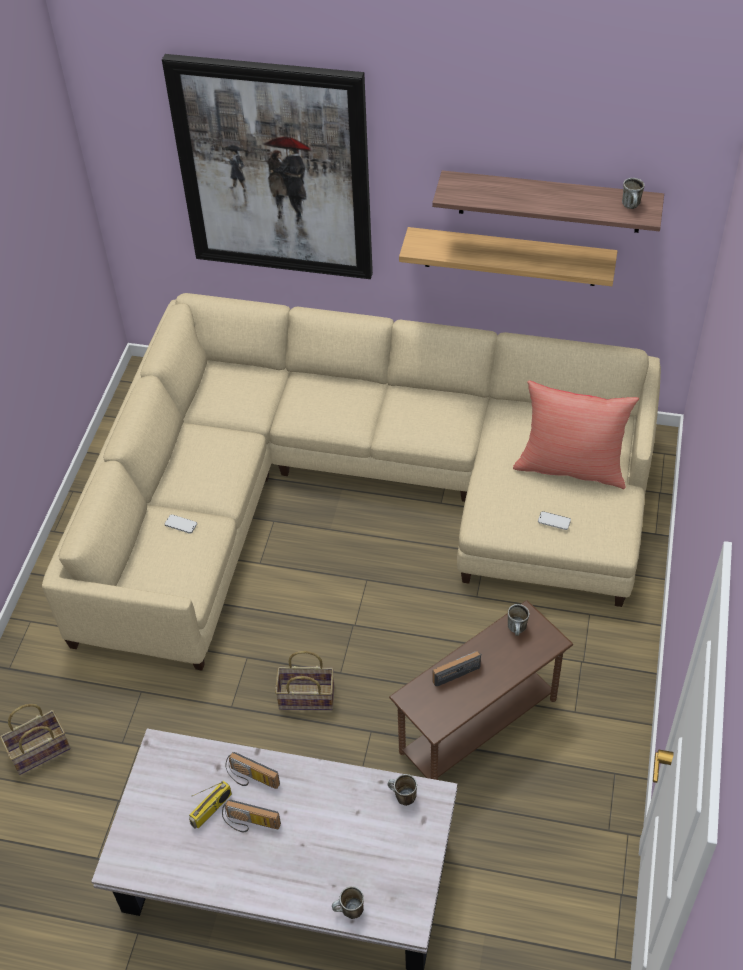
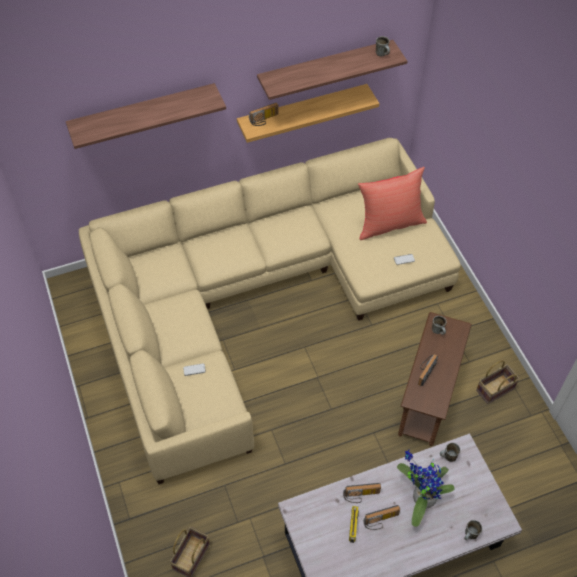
camera: 35 degrees left, 5 degrees up
picture [162,54,373,279] -> shelf [66,83,226,149]
basket [275,651,334,710] -> basket moved to [476,360,520,404]
none -> radio [249,102,279,126]
none -> potted plant [397,449,454,527]

